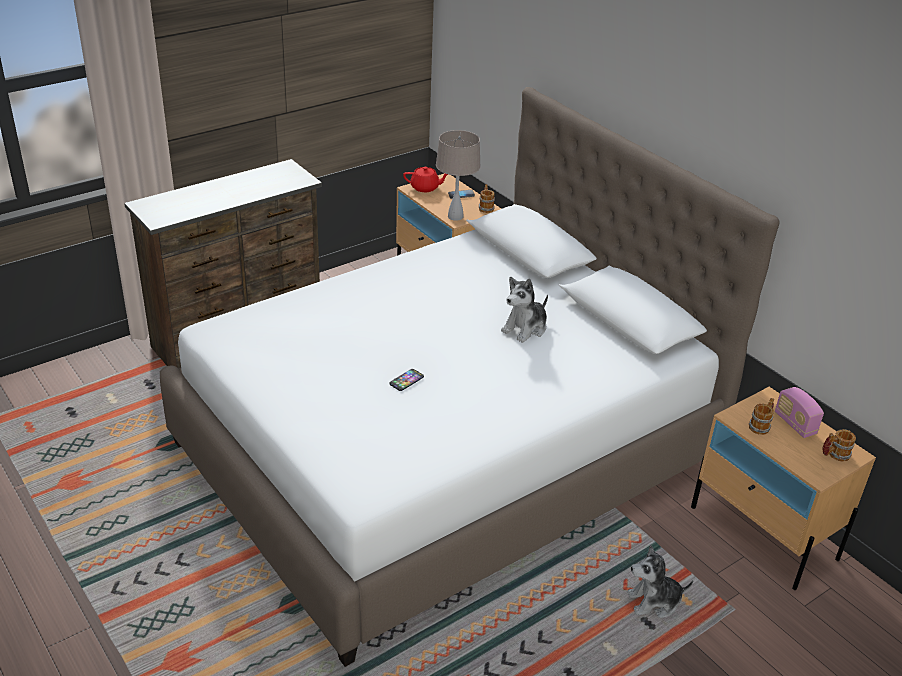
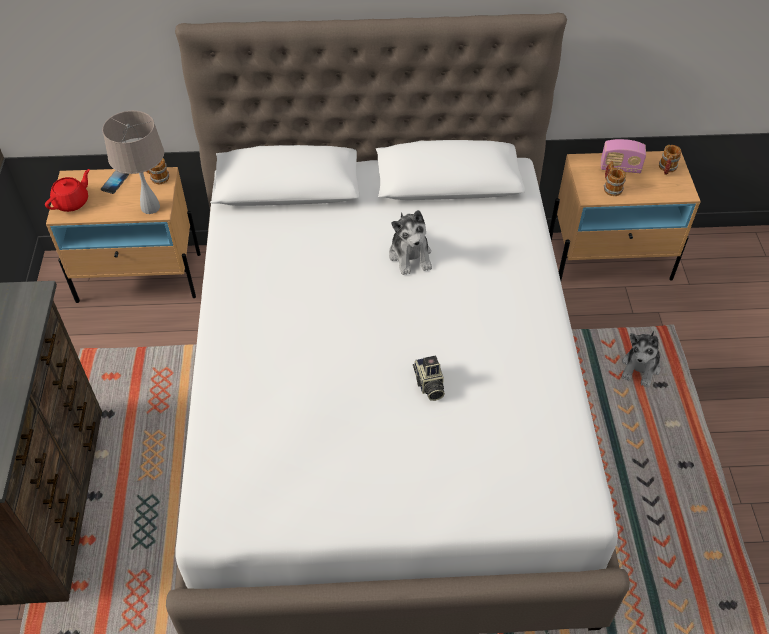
camera: 55 degrees left, 15 degrees up
phone [389,369,424,391] -> camera [413,356,445,401]

